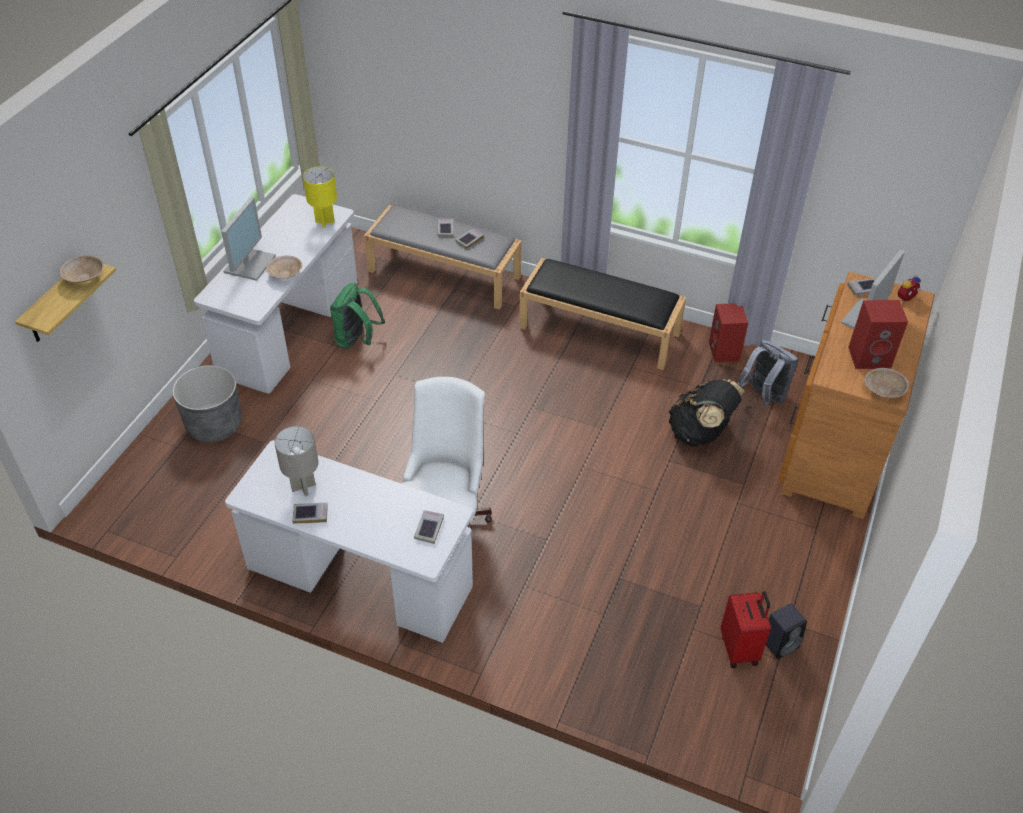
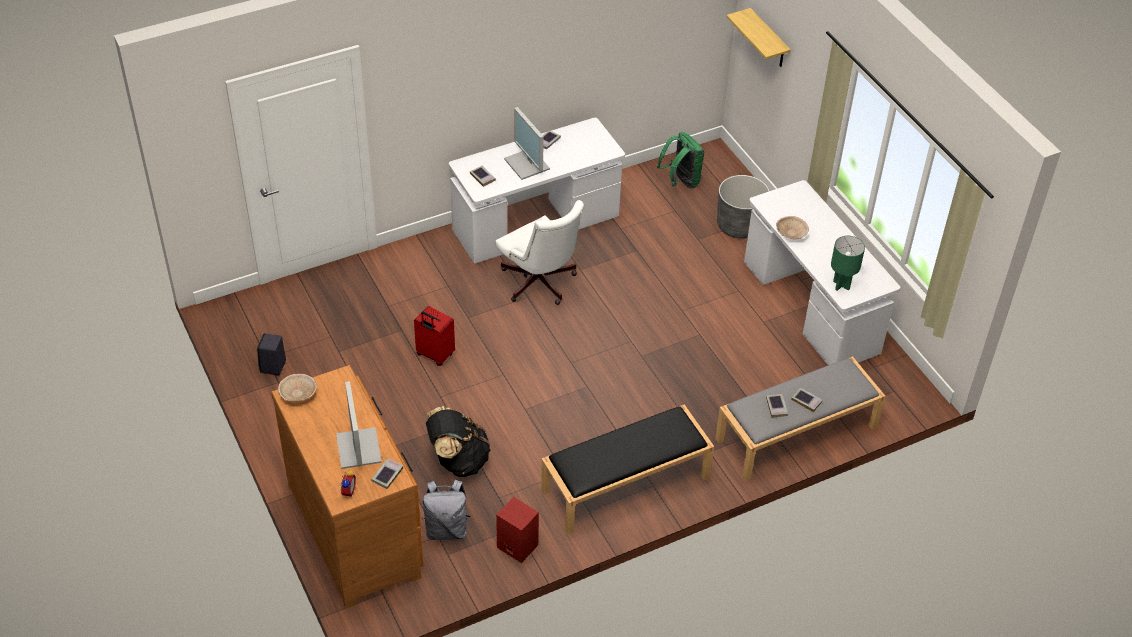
camera: 130 degrees right, 0 degrees up
beige bowl [59,255,103,282] -> none
monitor [221,197,276,281] -> monitor moved to [504,107,550,180]
grey table lamp [274,426,319,496] -> none
yellow table lamp [303,166,337,228] -> green table lamp [831,236,865,291]
green backpack [330,283,385,349] -> green backpack moved to [657,132,704,189]
red suitcase [721,591,771,668] -> red suitcase moved to [414,306,455,366]
red speaker [848,300,908,369] -> none

